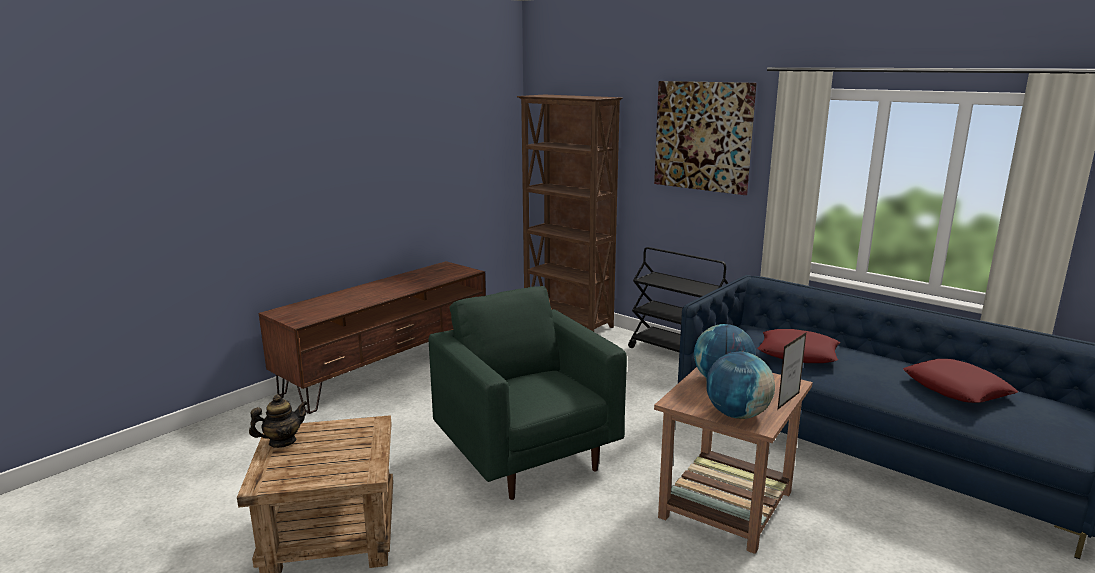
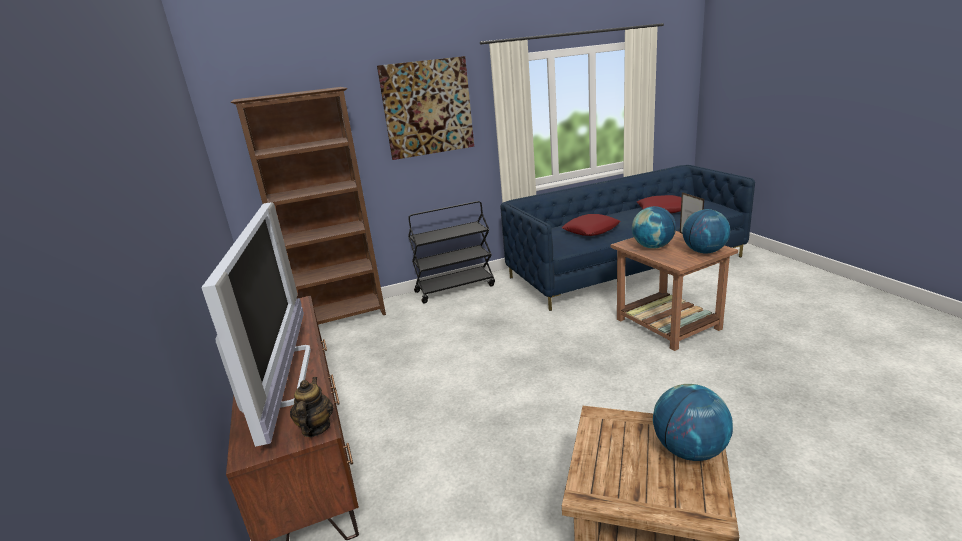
camera: 60 degrees left, 5 degrees up
teapot [249,394,308,448] -> teapot moved to [290,377,334,437]
green armchair [429,286,627,500] -> none
none -> television [201,202,311,447]
none -> globe [653,384,733,461]

